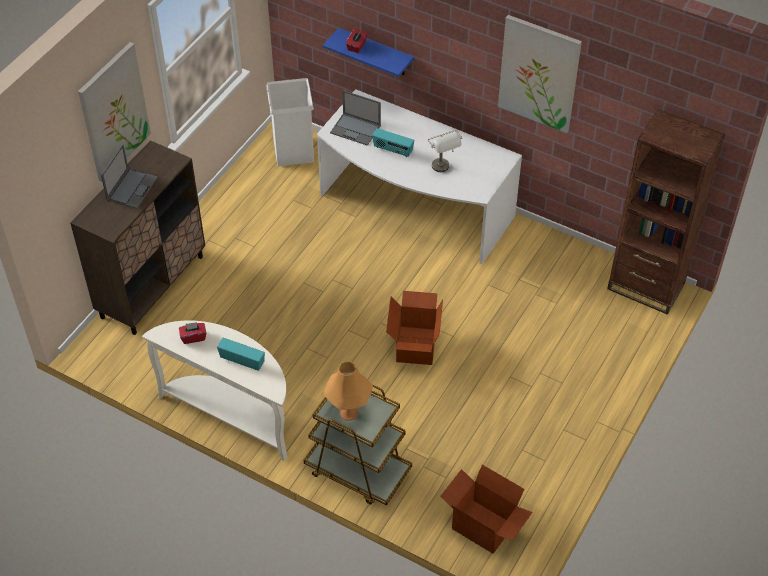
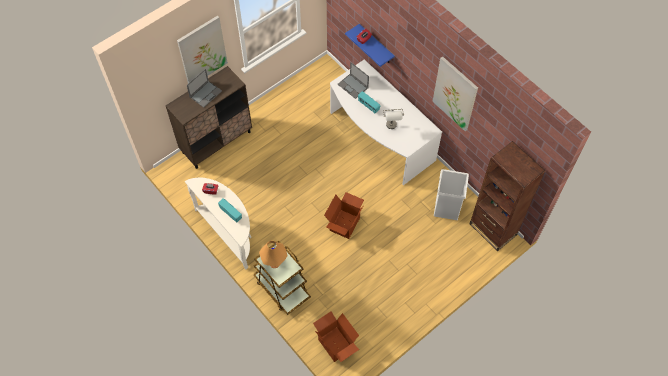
camera: 20 degrees right, 10 degrees up
white trash can [266,78,314,166] -> white trash can moved to [434,169,469,220]

